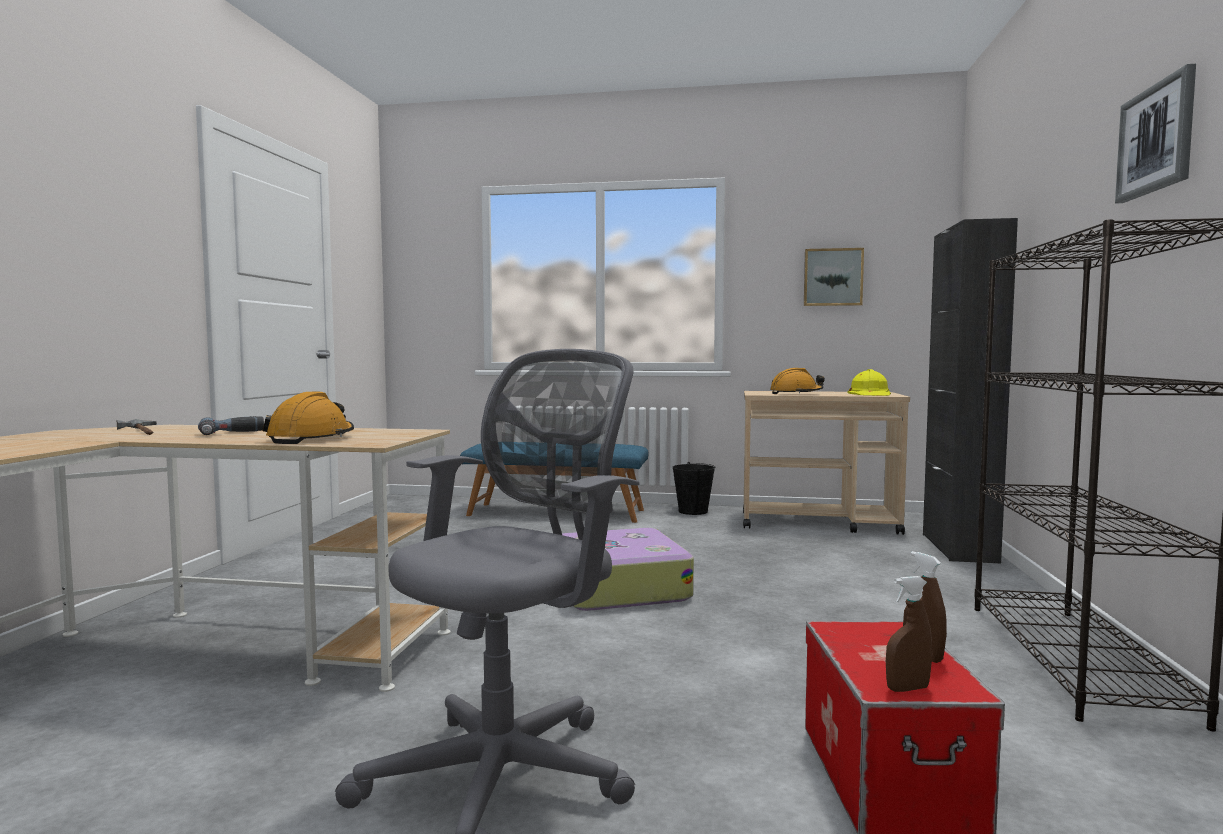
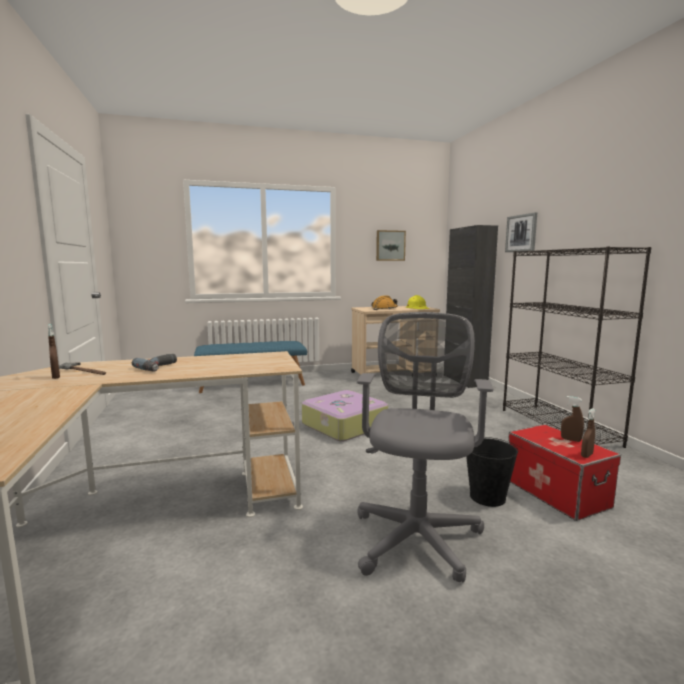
camera: 25 degrees left, 5 degrees up
orange hard hat [263,392,354,444] -> none
black bucket [673,462,715,515] -> black bucket moved to [466,437,518,507]
picture [1115,64,1196,203] -> picture moved to [505,212,537,252]
none -> brown spray bottle [48,324,60,379]

